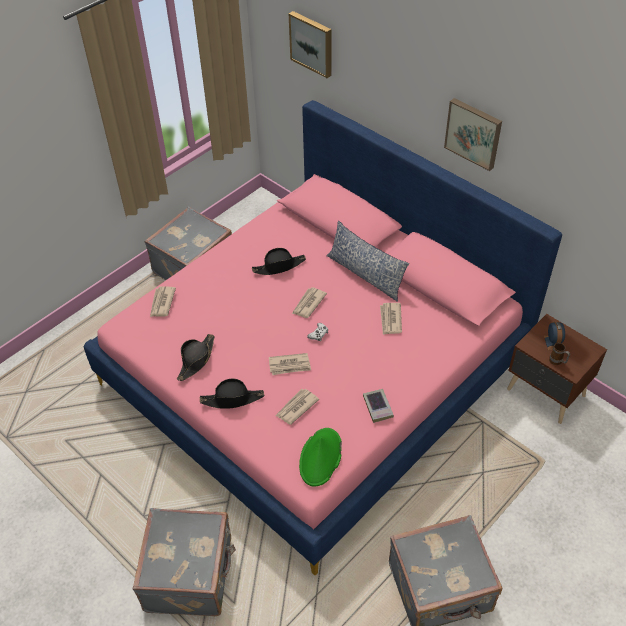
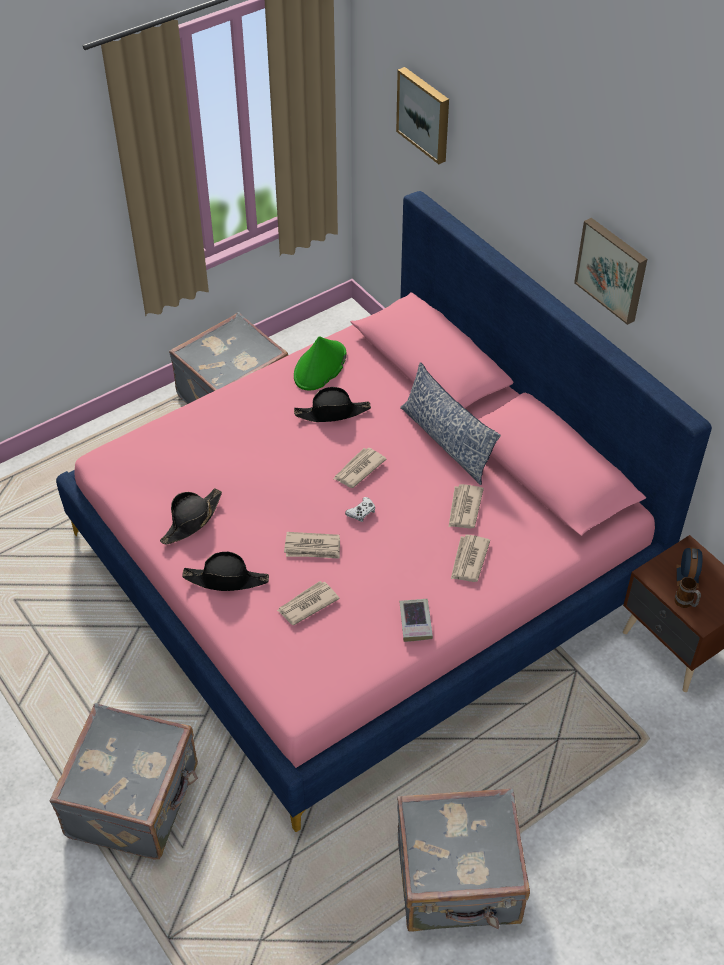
camera: 10 degrees right, 0 degrees up
newspaper [150,286,176,317] -> newspaper moved to [451,535,490,582]
green hat [299,428,342,486] -> green hat moved to [294,336,347,390]

